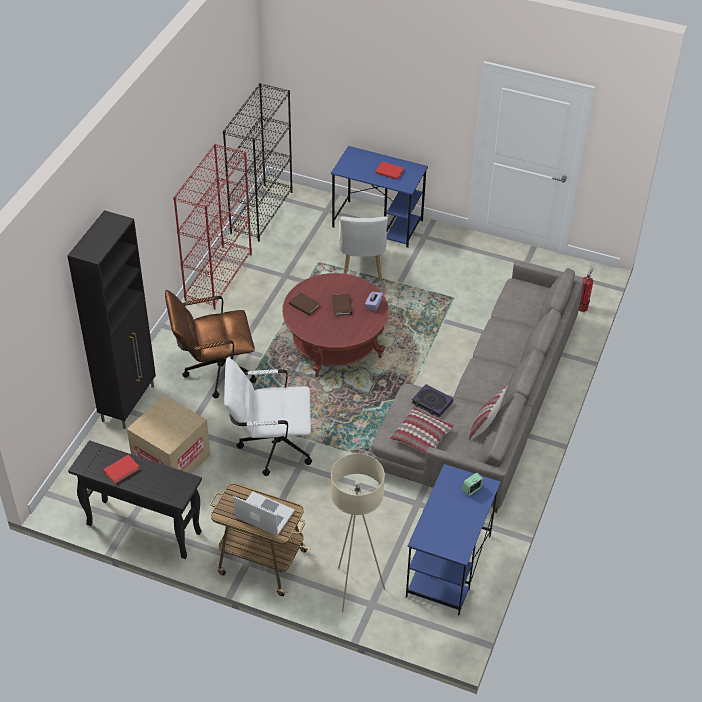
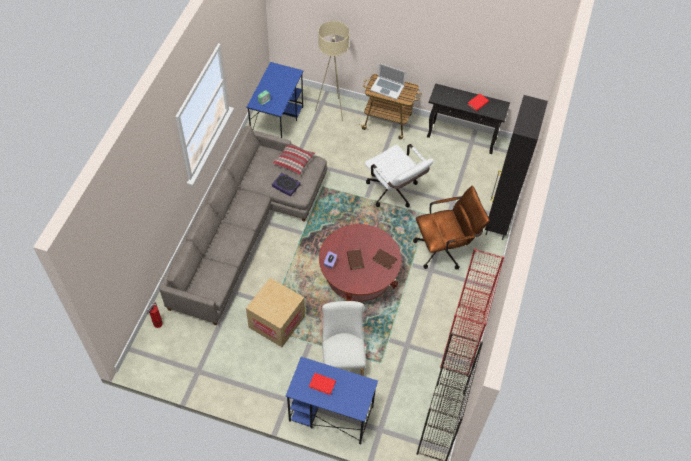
camera: 175 degrees right, 10 degrees up
cardboard box [127,395,210,474] -> cardboard box moved to [246,278,305,347]
white office chair [224,358,312,476] -> white office chair turned 60 degrees clockwise [365,144,434,207]
pillow [469,385,508,440] -> none

